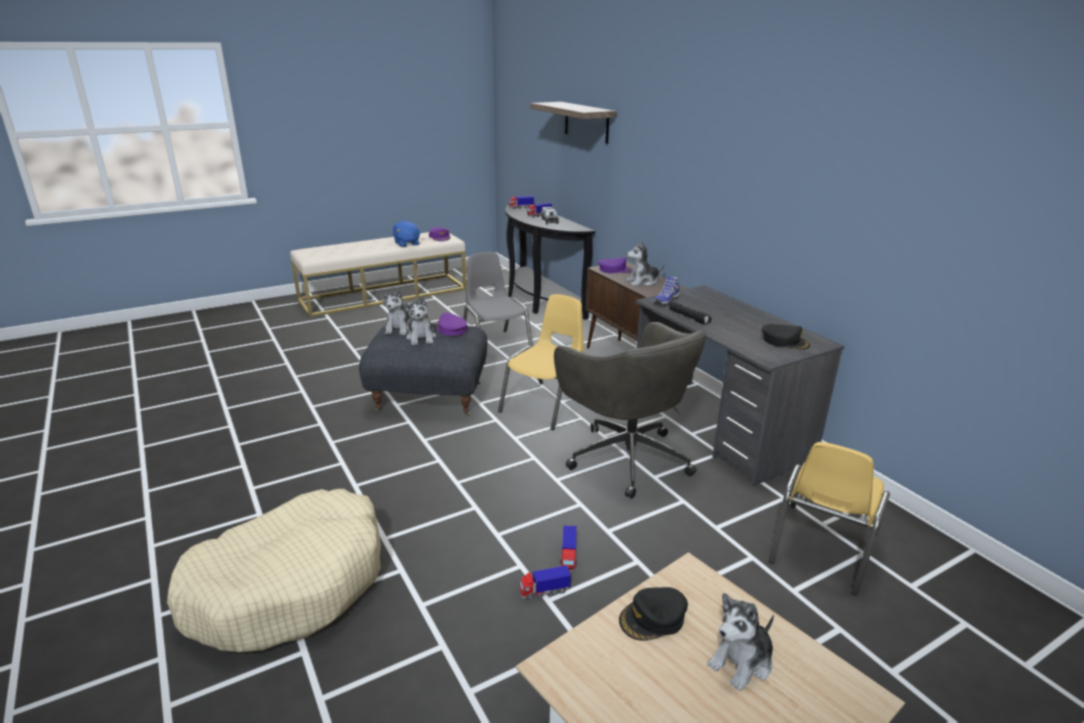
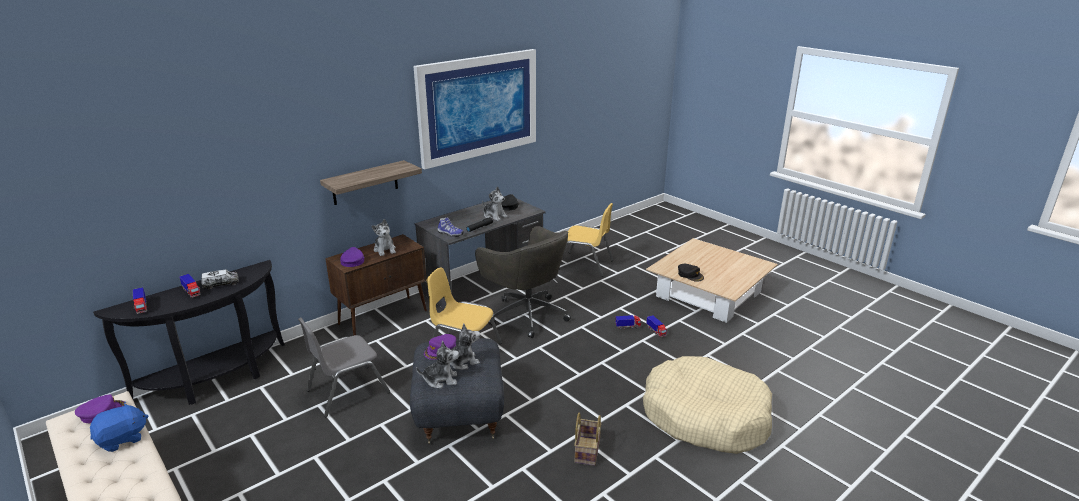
camera: 100 degrees left, 0 degrees up
shelf [530,102,617,144] -> shelf moved to [320,160,422,205]
grey office chair [554,322,707,499] -> grey office chair turned 90 degrees clockwise [475,226,571,338]
plush toy [707,593,774,691] -> plush toy moved to [482,186,508,221]
none -> picture [414,49,536,169]
none -> basket [574,412,602,466]

